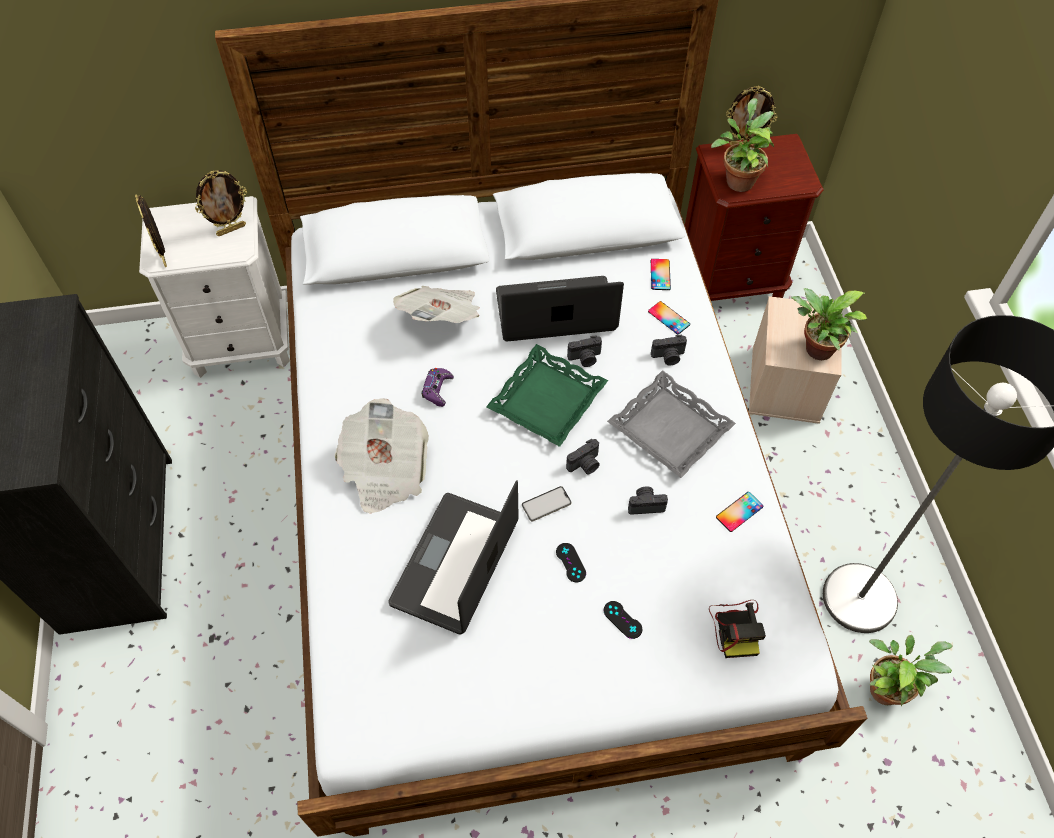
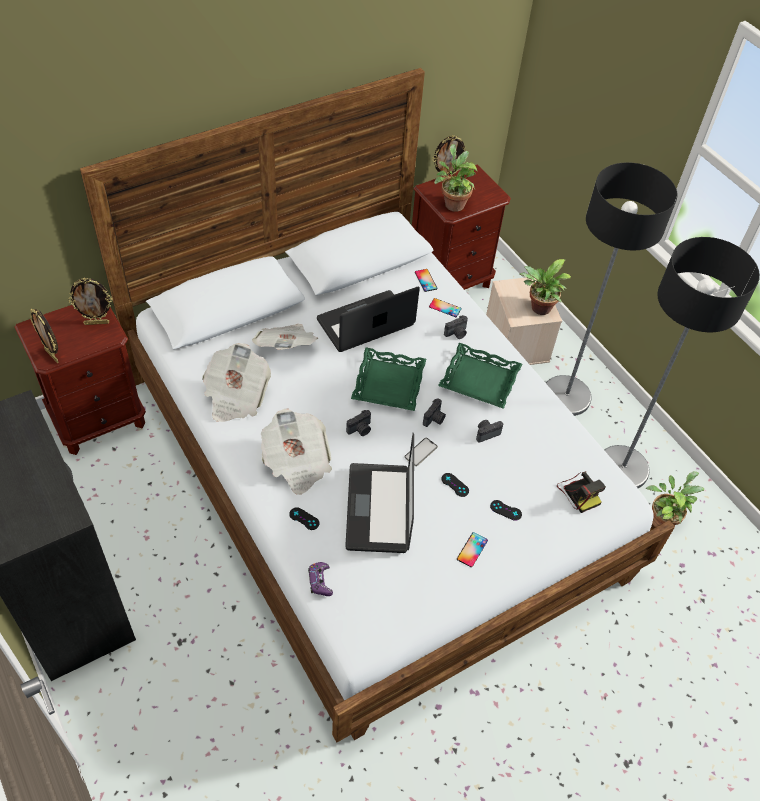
camera: 25 degrees left, 5 degrees down
white nightstand [139,196,290,378] -> brown nightstand [15,305,146,455]
picture frame [195,170,247,236] -> picture frame turned 45 degrees clockwise [68,278,113,325]
purple game controller [421,368,454,407] -> purple game controller moved to [308,562,333,596]
camera [567,335,602,367] -> camera moved to [346,410,371,436]
grey tray [607,370,736,478] -> green tray [438,343,522,409]
phone [716,492,763,532] -> phone moved to [457,532,488,567]
none -> newspaper [202,343,271,422]
none -> black game controller [289,507,319,530]
none -> floor lamp [546,162,677,416]

